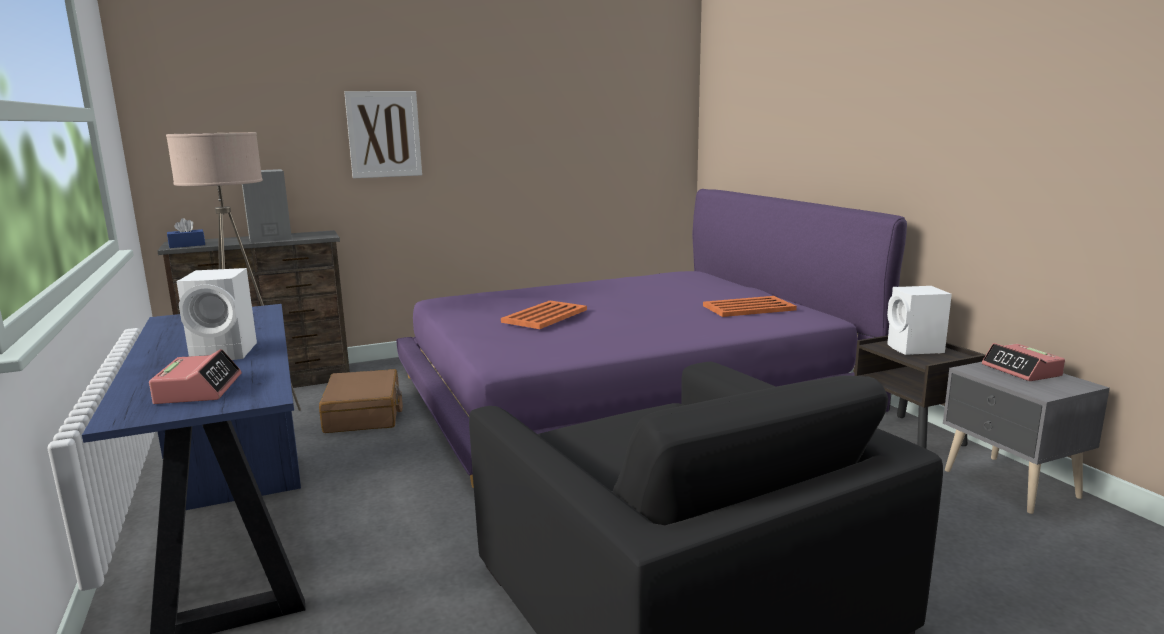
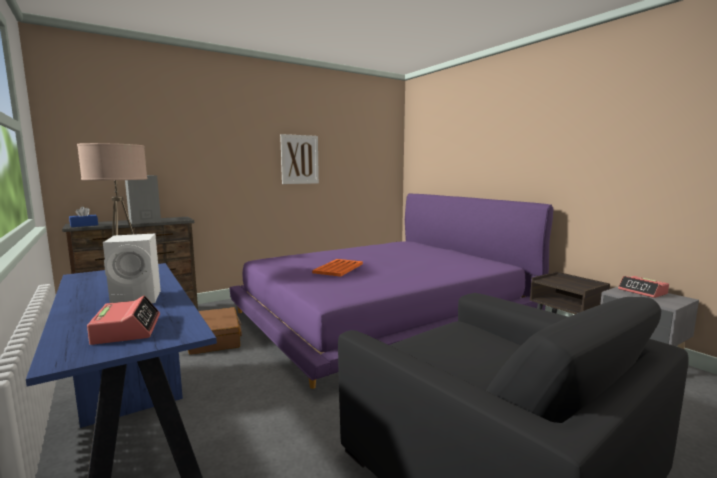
camera: 10 degrees left, 5 degrees down
picture [344,91,422,178] -> picture moved to [280,134,319,184]
orange tray [703,296,797,317] -> none
white speaker [887,286,952,355] -> none

